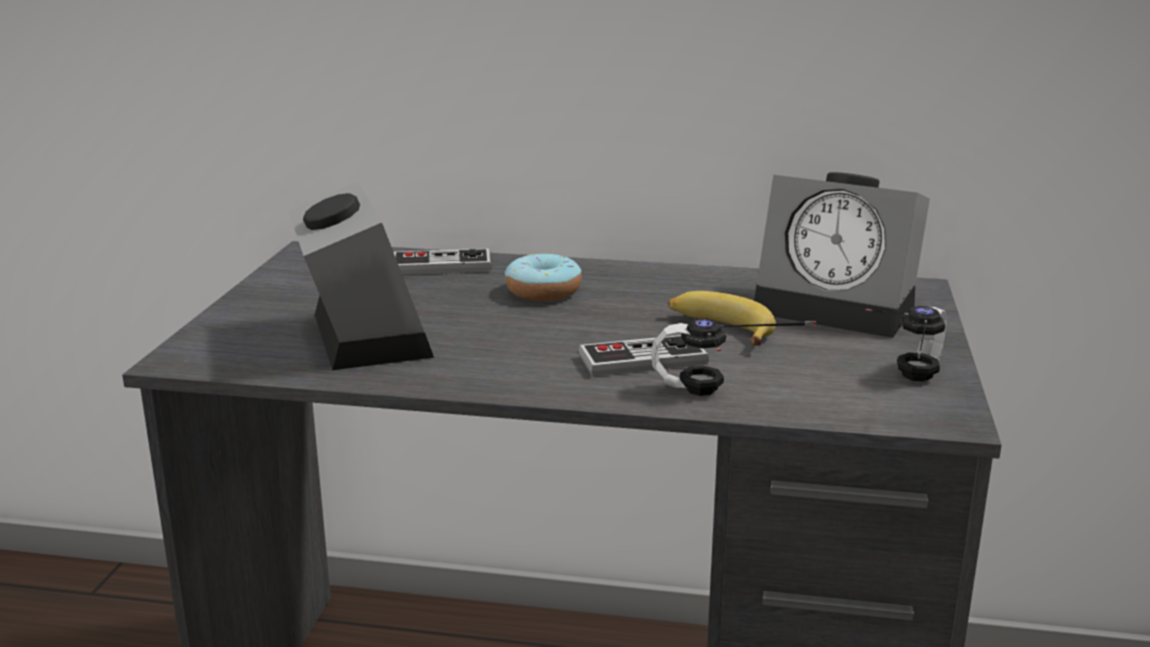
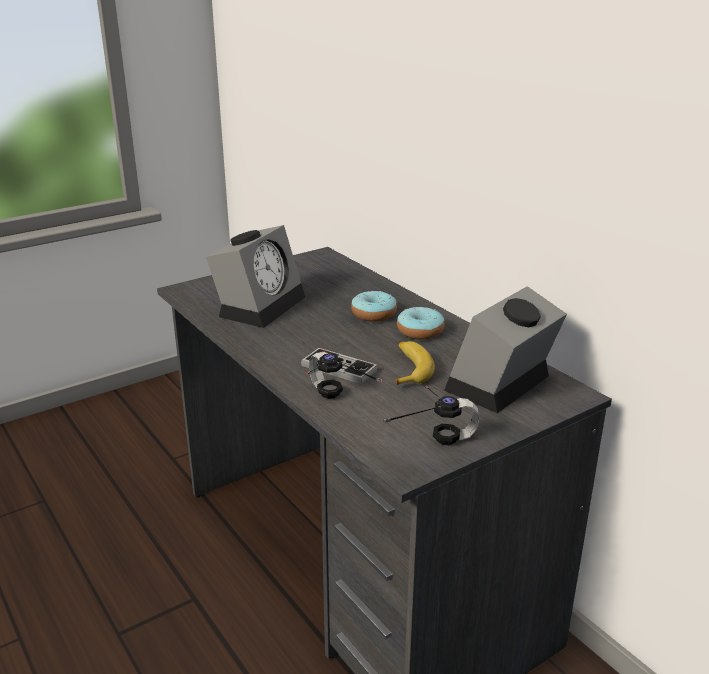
camera: 45 degrees right, 5 degrees up
game controller [394,249,491,275] -> none
alarm clock [754,172,930,338] -> alarm clock turned 60 degrees clockwise [444,286,567,413]
none -> donut [397,307,445,340]

